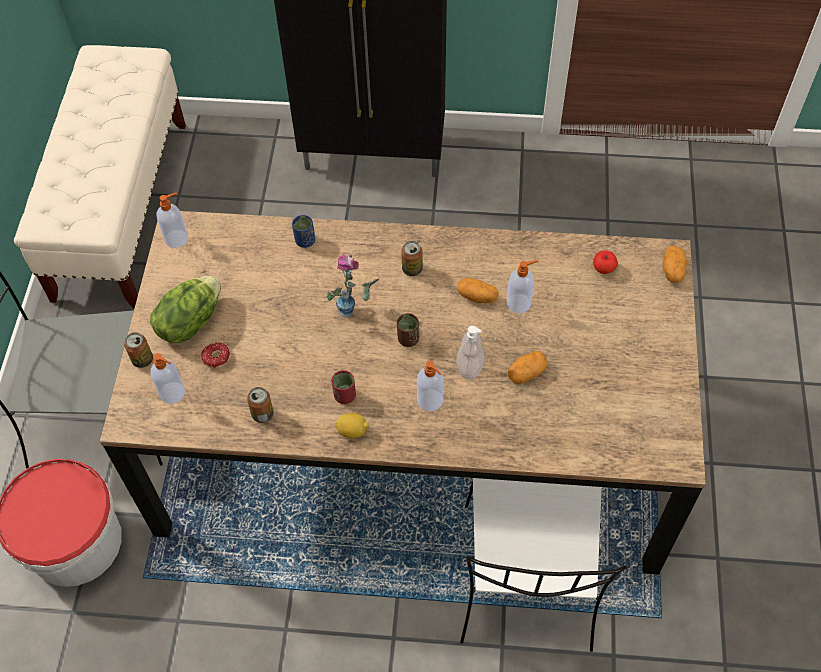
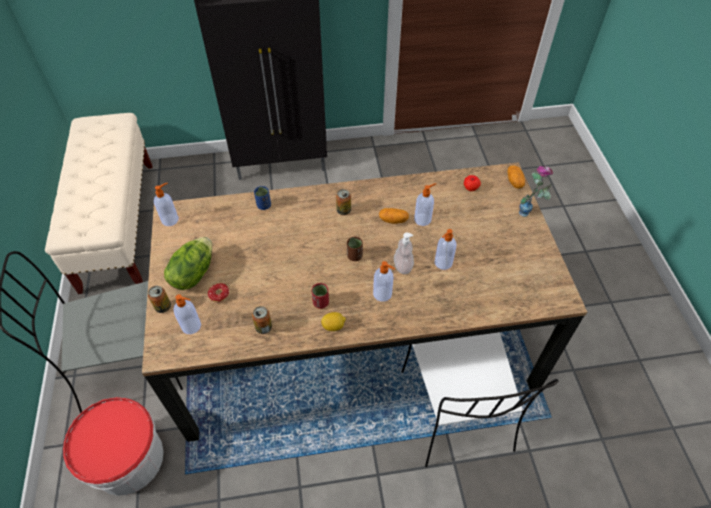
camera: 15 degrees left, 5 degrees down
vase [327,254,379,317] -> vase moved to [519,165,553,217]
potato [508,351,548,384] -> soap dispenser [435,229,457,270]

